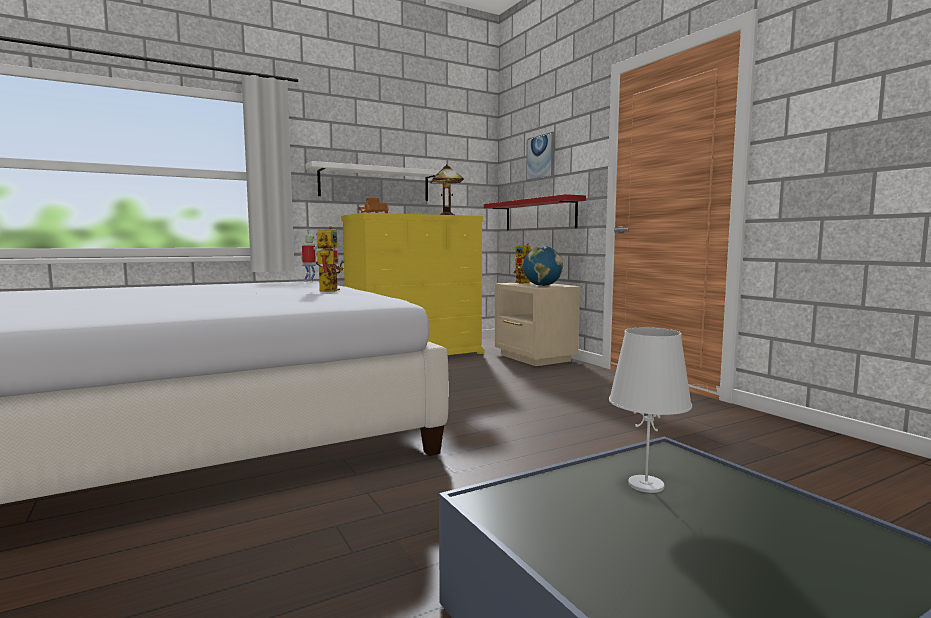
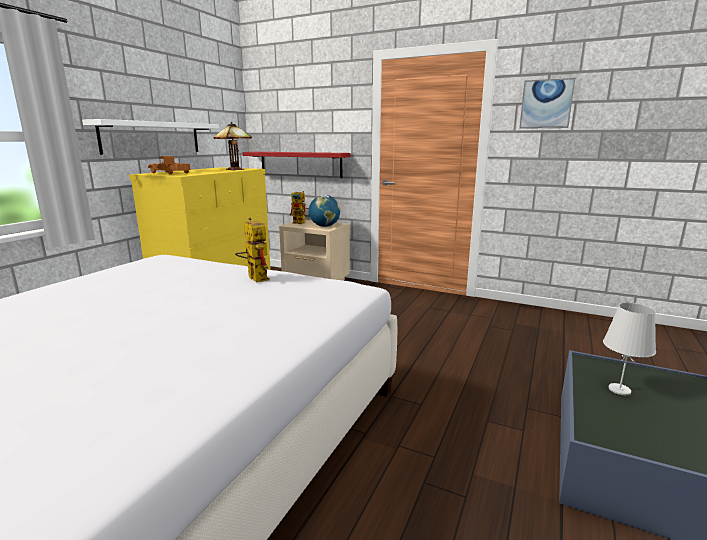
camera: 35 degrees left, 10 degrees up
toy robot [300,230,318,282] -> none
picture [526,132,555,181] -> picture moved to [519,78,575,129]

